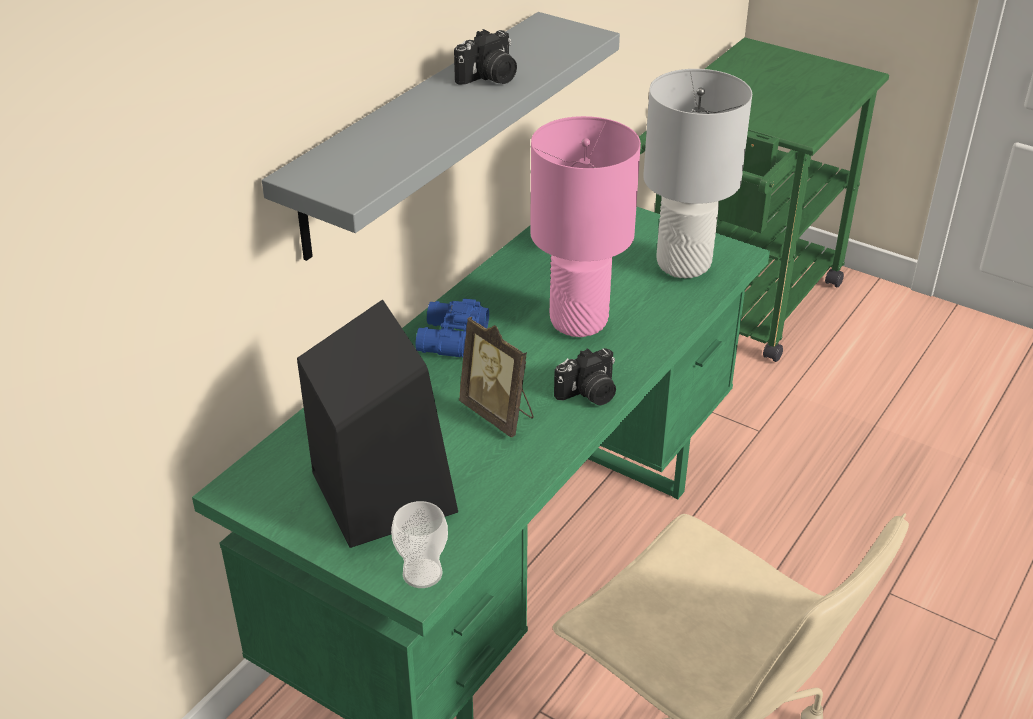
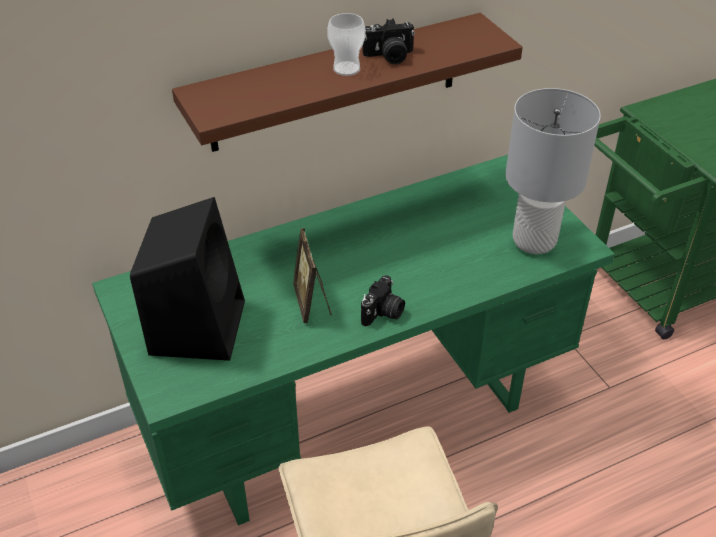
camera: 30 degrees right, 5 degrees up
grey shelf [262,12,620,261] -> brown shelf [172,13,523,152]
cup [391,501,448,588] -> cup moved to [327,13,365,76]
blue binoculars [416,299,489,358] -> none
pink table lamp [530,116,641,337] -> none
camera [554,348,616,405] -> camera turned 60 degrees counterclockwise [361,275,405,326]

